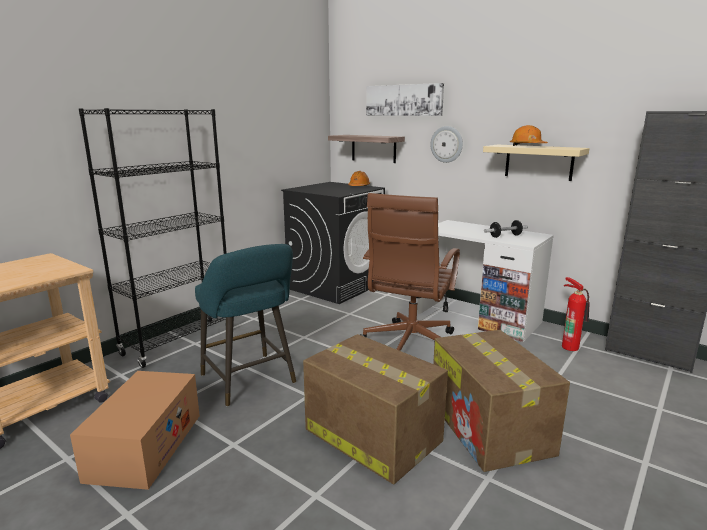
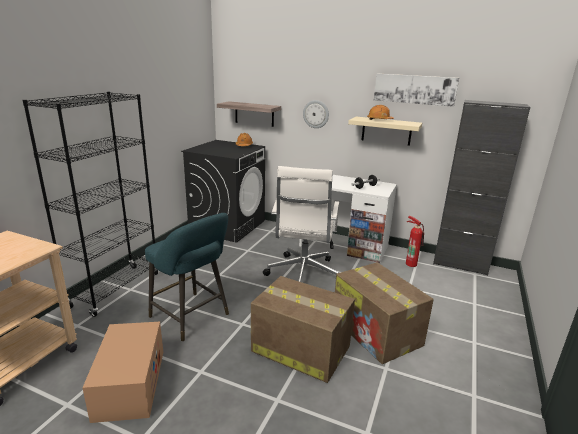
camera: 15 degrees left, 5 degrees up
brown office chair [360,193,460,351] -> white office chair [263,166,340,282]
picture [366,83,444,116] -> picture moved to [374,73,459,107]

